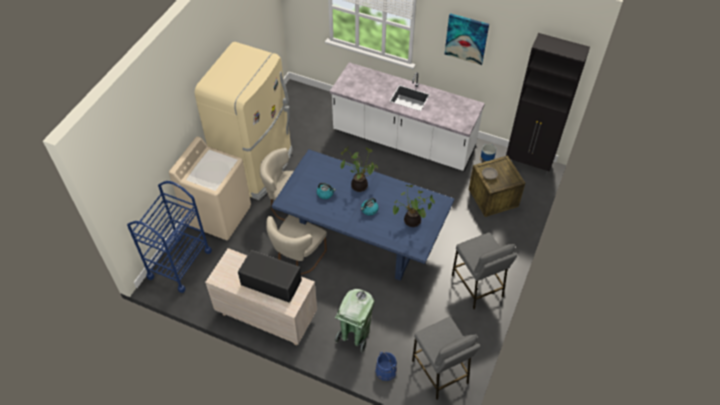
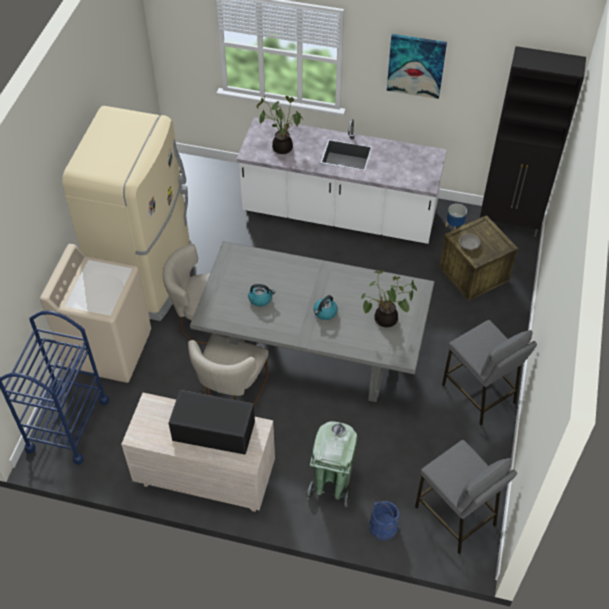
camera: 10 degrees left, 0 degrees up
blue dining table [272,149,454,281] -> grey dining table [190,241,434,402]
potted plant [341,146,378,192] -> potted plant moved to [257,96,304,154]

